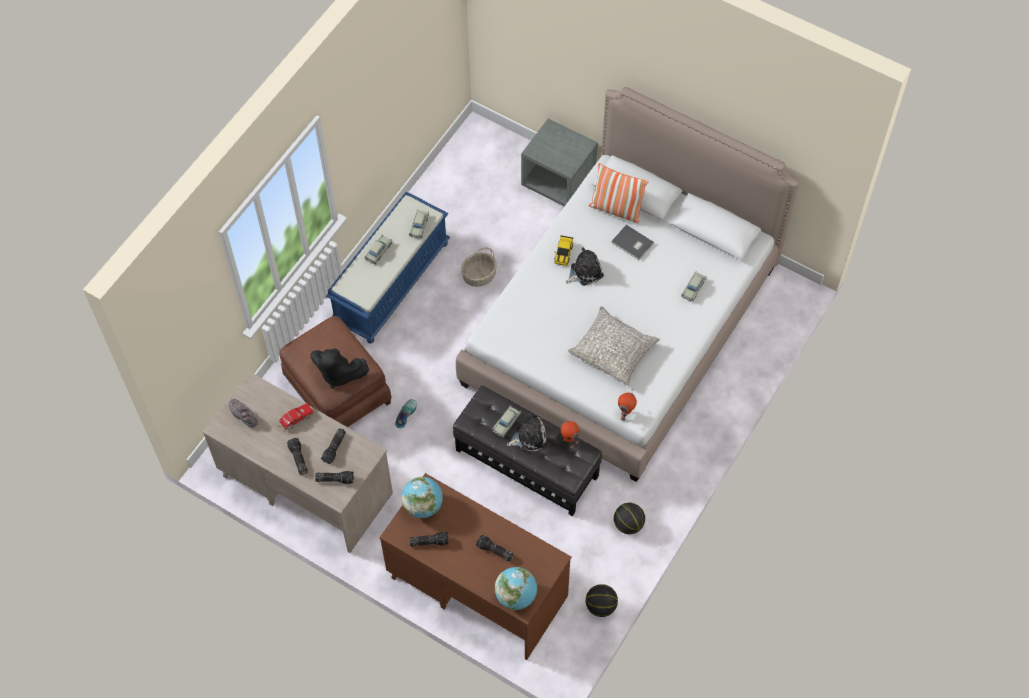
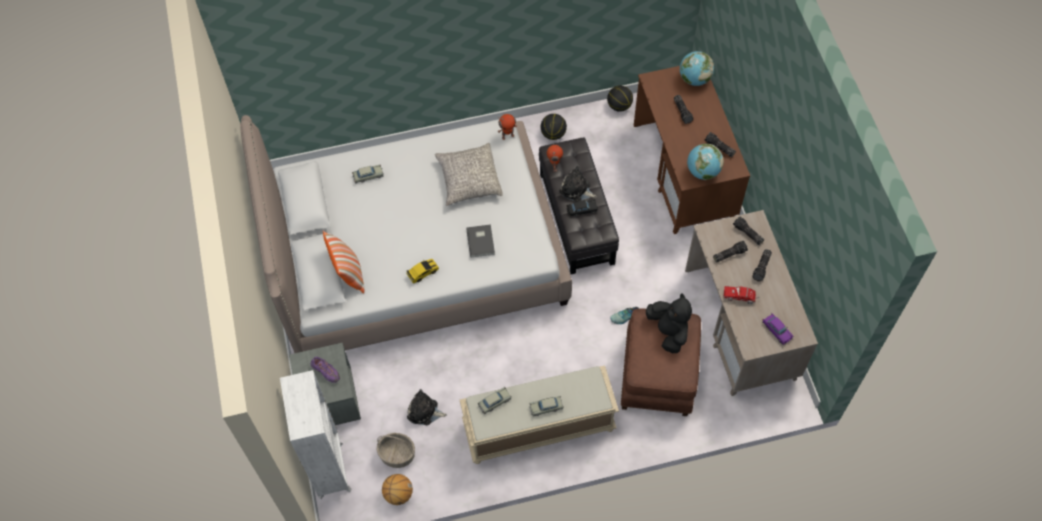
camera: 135 degrees left, 0 degrees up
grey shoe [229,399,258,428] -> purple toy car [762,313,794,345]
blue bench [326,192,450,343] -> beige bench [460,365,619,464]
basket [461,247,497,287] -> basket moved to [377,433,415,468]
beige toy car [492,405,521,438] -> black toy car [566,199,598,217]
plush toy [566,247,604,286] -> plush toy moved to [407,389,447,425]
grey book [612,225,654,260] -> grey book moved to [466,224,495,257]
none -> white bookcase [280,370,352,499]
none -> purple shoe [310,357,340,383]
none -> basketball [382,474,413,505]

